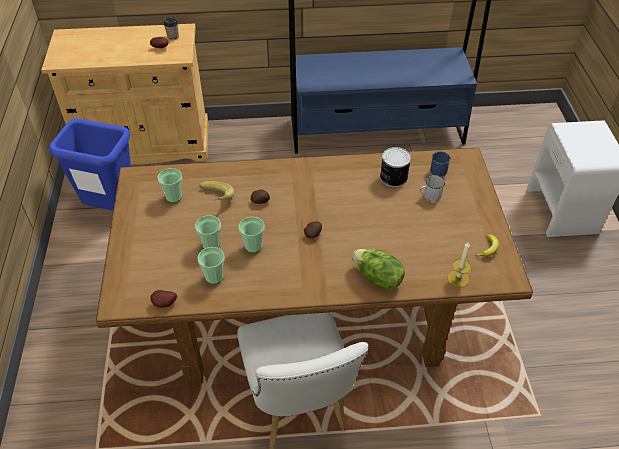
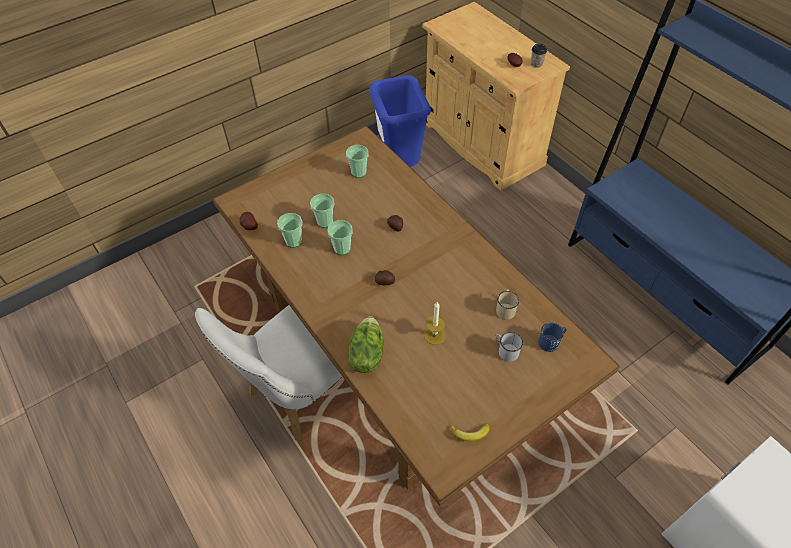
camera: 60 degrees right, 5 degrees up
banana [199,181,234,200] -> none
can [380,147,411,187] -> beige mug [496,289,519,320]
candle [447,241,471,287] -> candle moved to [424,302,446,345]

